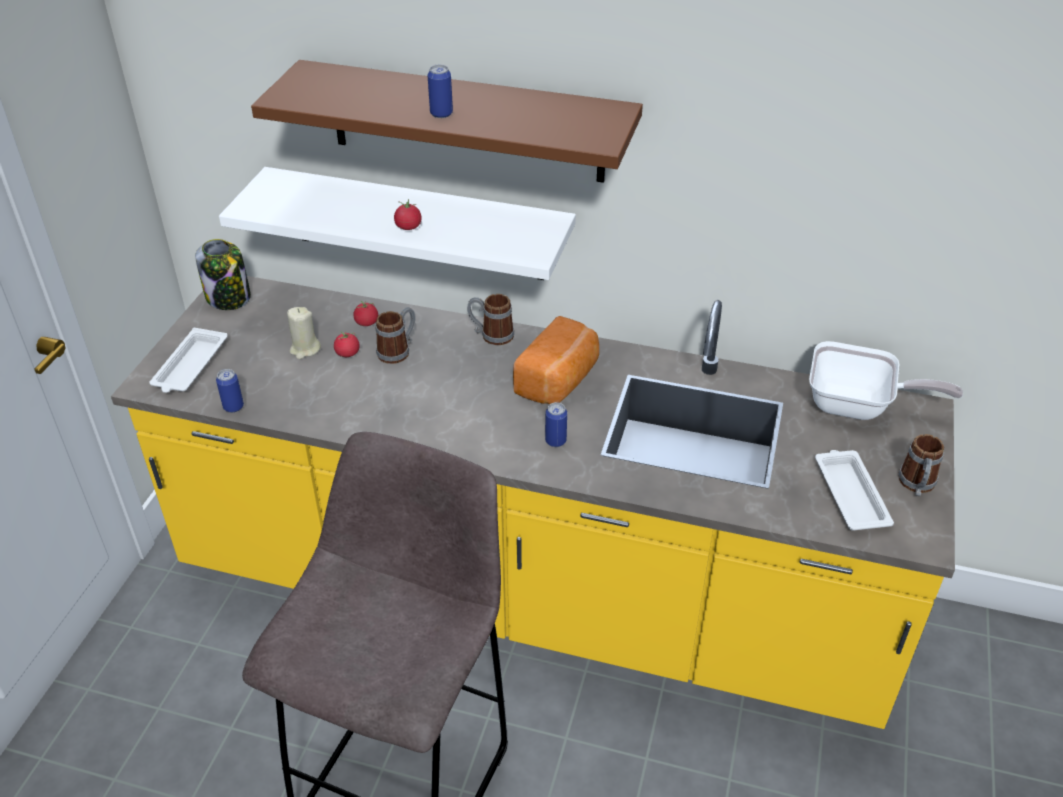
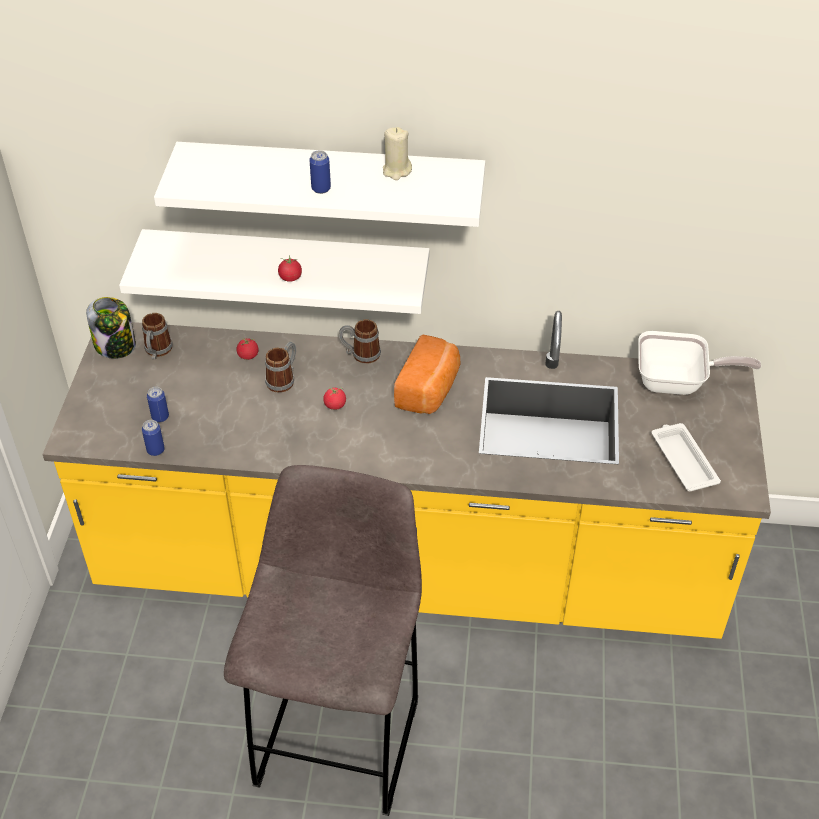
camera: 10 degrees left, 5 degrees up
white tray [149,328,228,393] -> none
brown shelf [251,60,643,183] -> white shelf [154,142,485,227]
beige candle [287,307,321,359] -> beige candle moved to [383,127,412,180]
tomato [334,331,360,357] -> tomato moved to [323,388,346,410]
can [545,402,567,447] -> can moved to [147,387,169,422]
mug [898,434,944,496] -> mug moved to [142,313,172,359]

